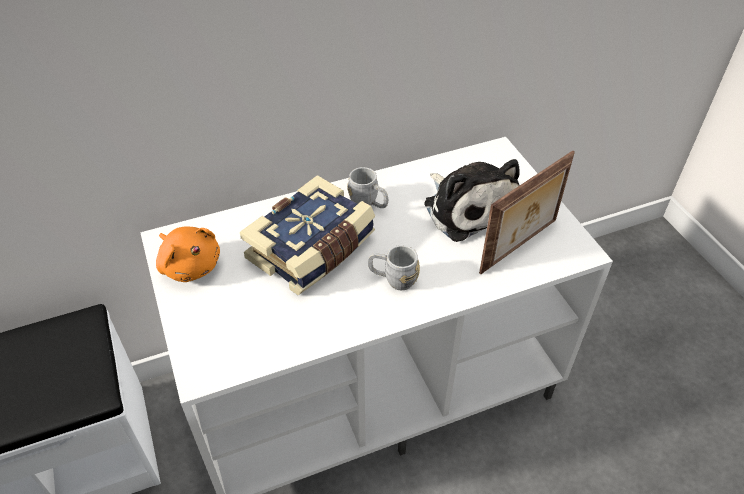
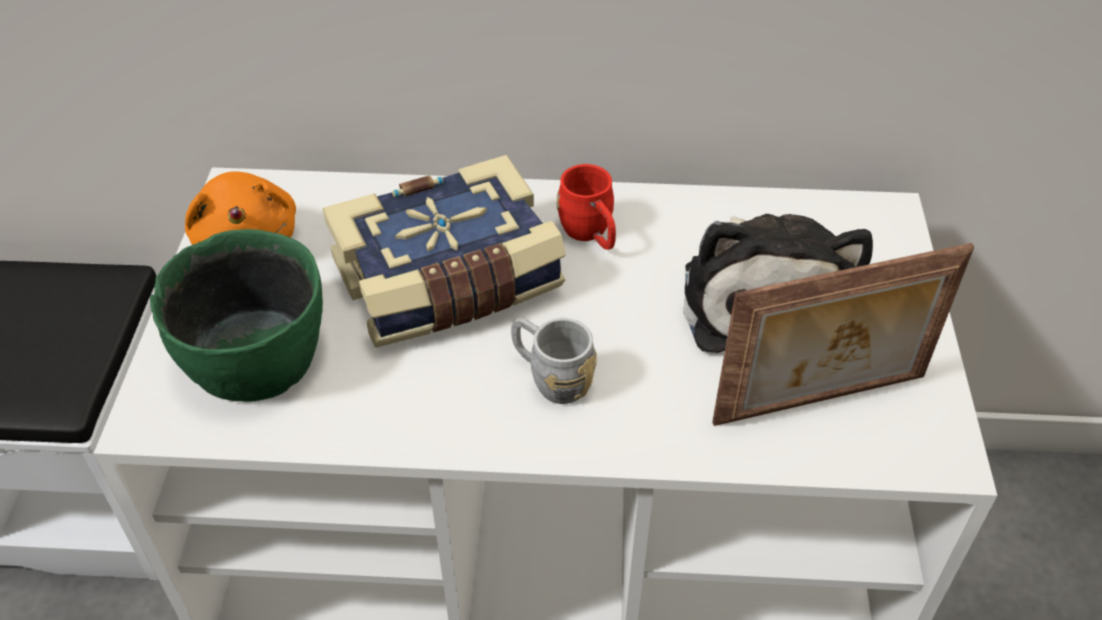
camera: 25 degrees right, 0 degrees up
grey mug [347,167,388,208] -> red mug [557,164,616,250]
none -> green bowl [150,229,323,402]

